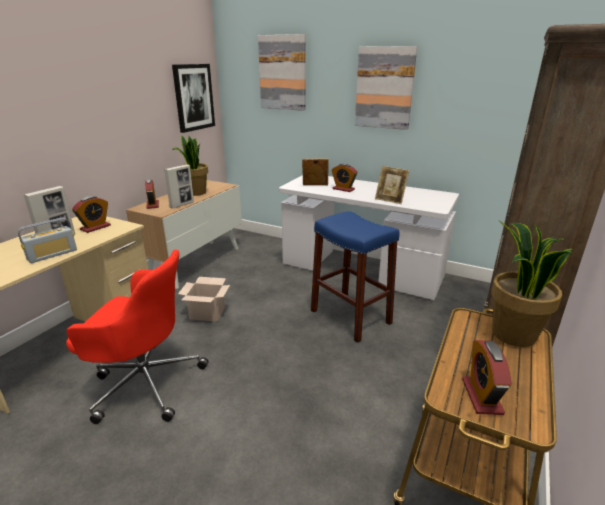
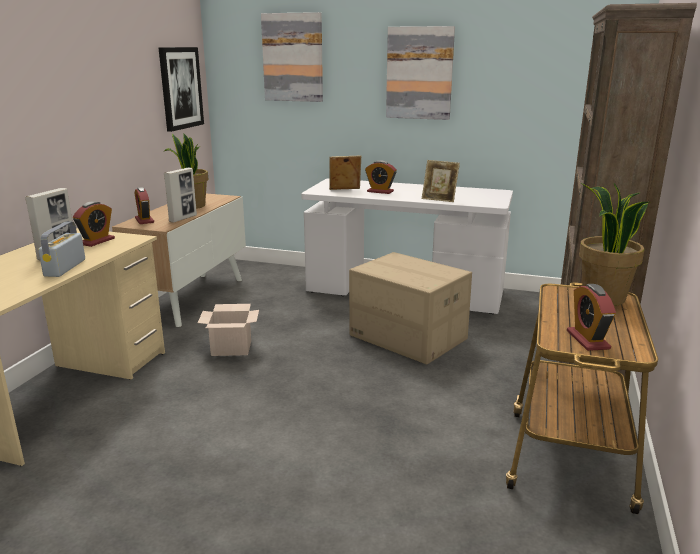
camera: 10 degrees left, 5 degrees down
radio [18,218,77,263] -> radio turned 150 degrees clockwise [38,221,85,277]
red office chair [66,250,209,424] -> none
blue stool [311,211,399,343] -> cardboard box [349,252,472,365]

